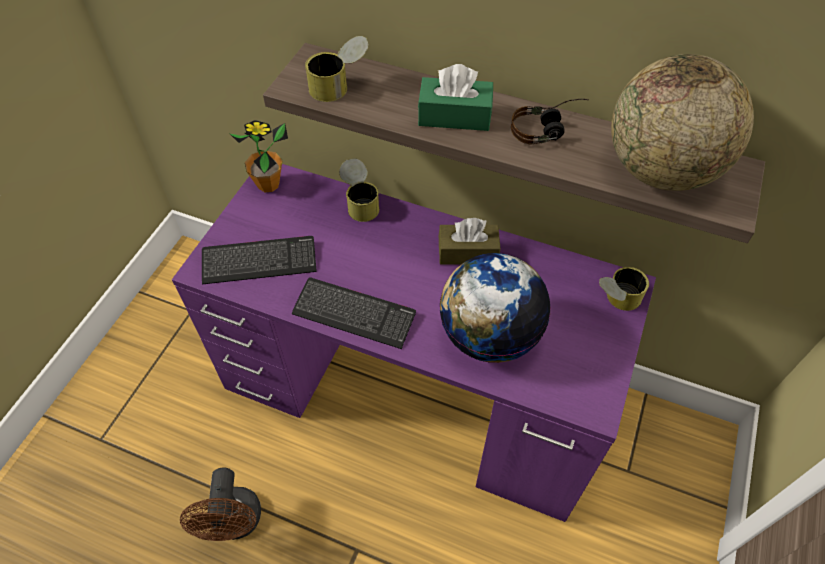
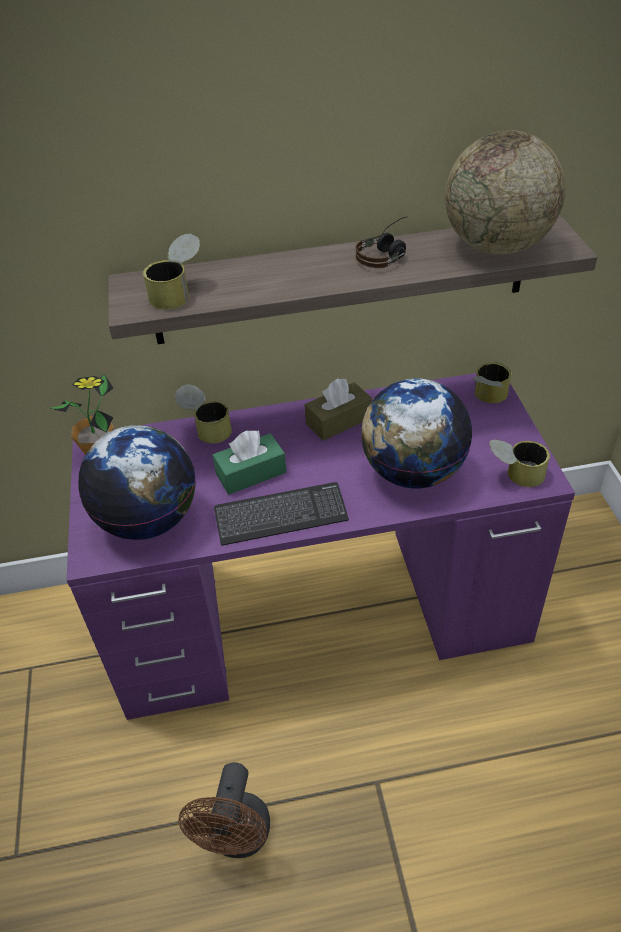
camera: 30 degrees left, 10 degrees down
brown fan [180,468,261,541] -> brown fan turned 45 degrees clockwise [178,762,270,858]
keyboard [202,236,317,284] -> globe [78,425,196,540]
green tissue box [418,64,493,131] -> green tissue box moved to [213,430,287,495]
none -> can [489,440,550,487]

